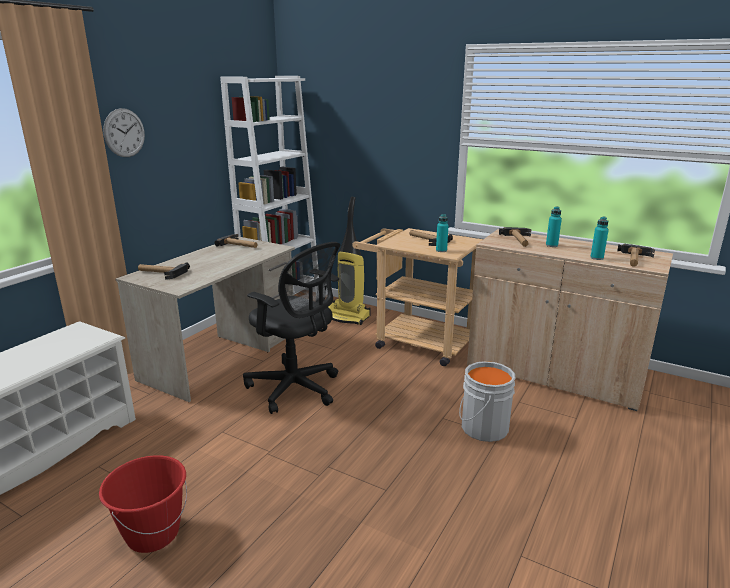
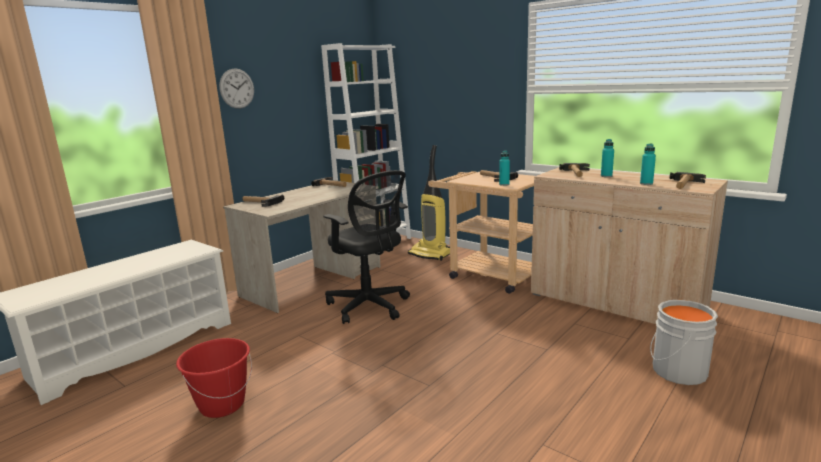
camera: 10 degrees right, 5 degrees down
grey bucket [459,361,516,442] -> grey bucket moved to [650,300,718,385]

